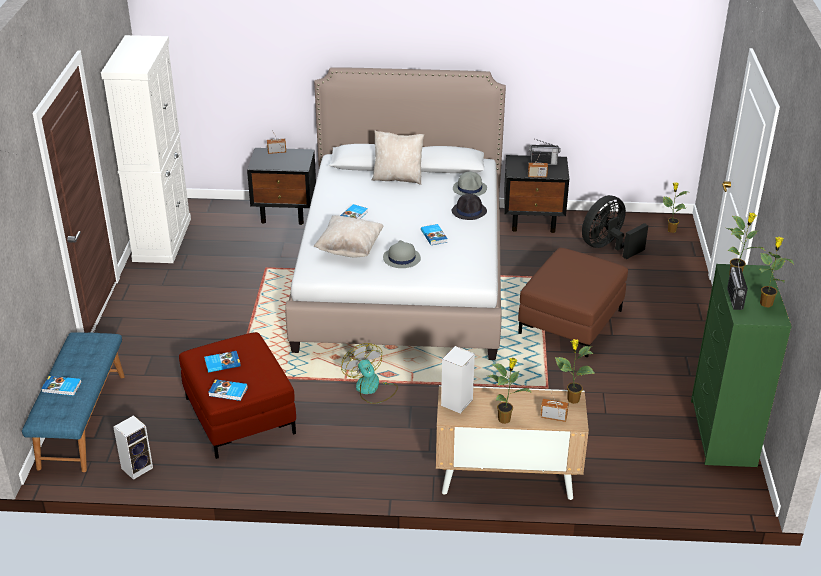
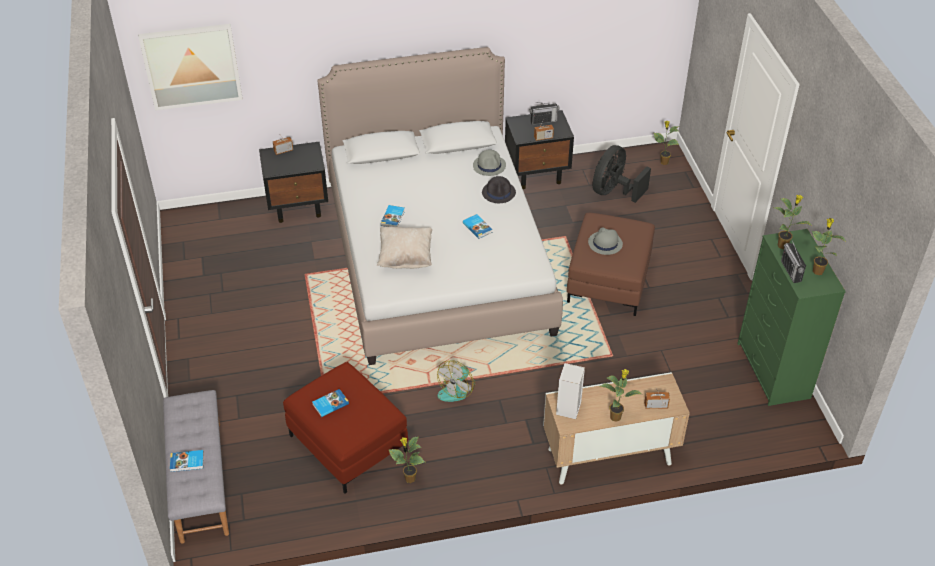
camera: 15 degrees left, 10 degrees up
blue bench [22,332,125,472] -> grey bench [163,390,229,544]
white cabinet [101,35,191,263] -> none
speaker [113,415,153,480] -> none
book [209,379,248,401] -> none
fan [341,343,398,404] -> fan turned 105 degrees counterclockwise [437,360,475,402]
beige pillow [372,131,424,185] -> none
grey hat [383,240,421,268] -> grey hat moved to [588,227,623,255]
potted plant [555,339,595,404] -> potted plant moved to [388,437,425,483]
none -> picture [138,24,243,111]

